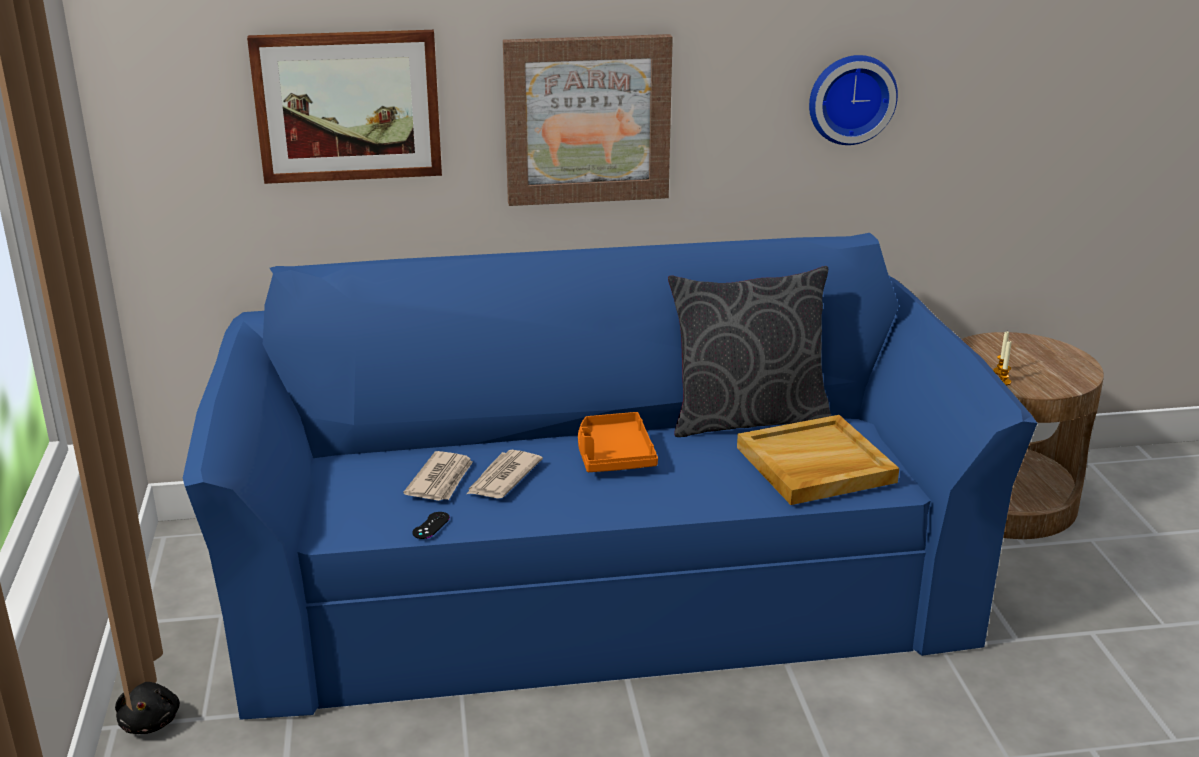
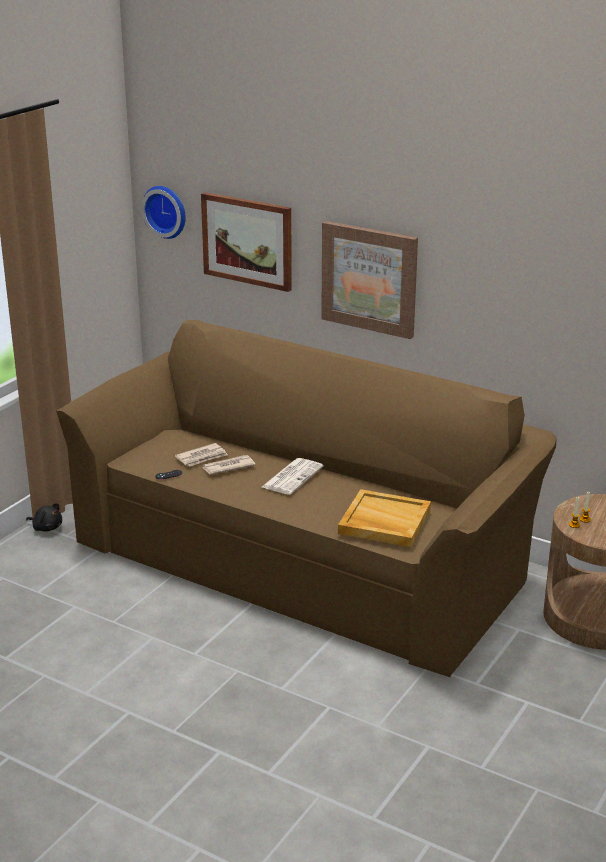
camera: 40 degrees right, 0 degrees up
black plush toy [115,682,180,734] -> black plush toy turned 90 degrees counterclockwise [26,503,62,531]
blue sofa [183,233,1037,720] -> brown sofa [56,320,557,677]
orange tray [578,412,658,472] -> newspaper [262,458,324,495]
grey pillow [668,266,831,437] -> none
wall clock [809,55,898,145] -> wall clock moved to [141,186,186,239]

